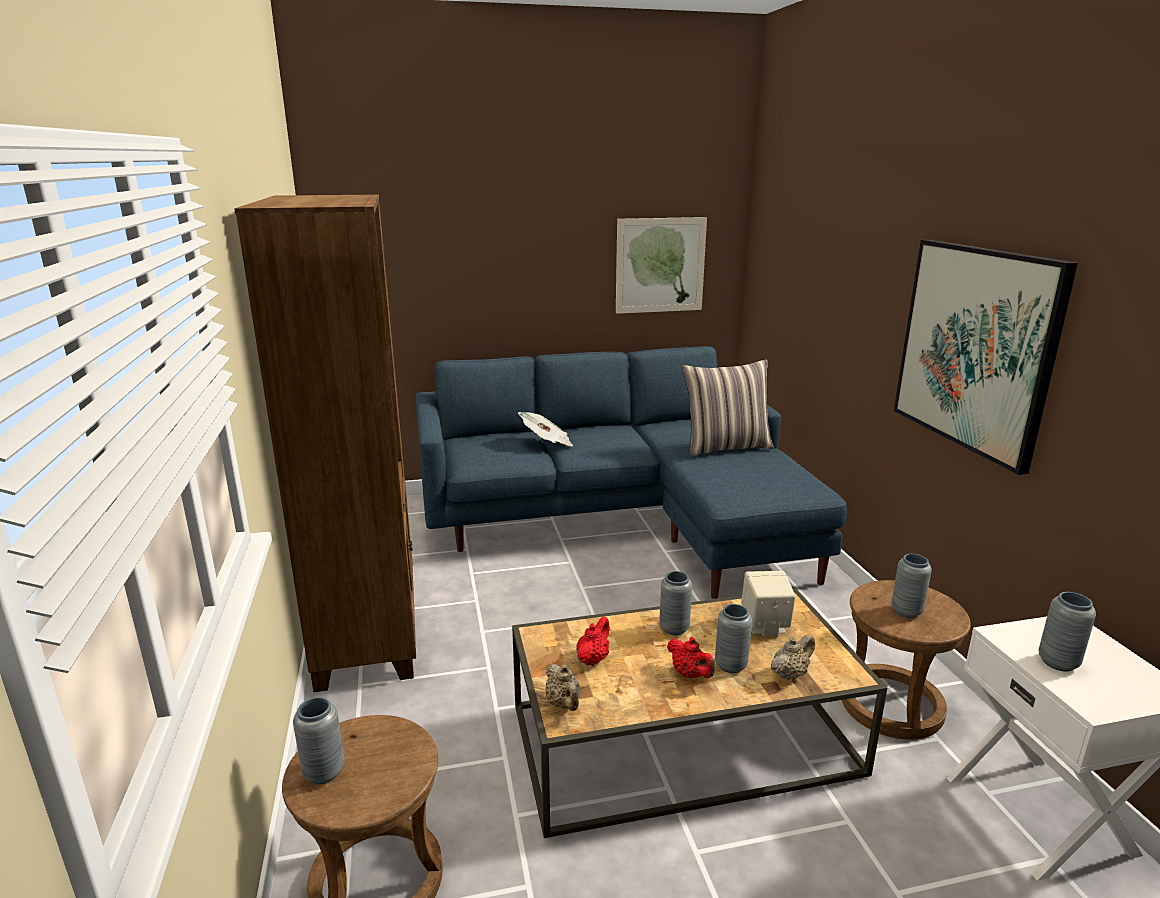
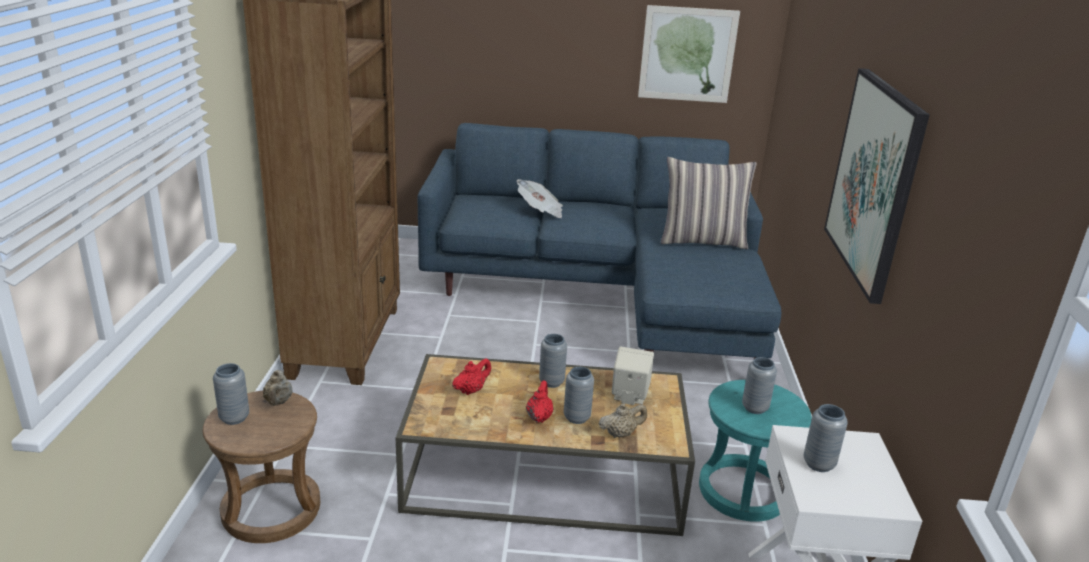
camera: 15 degrees right, 5 degrees up
beige teapot [545,664,581,711] -> beige teapot moved to [263,370,293,406]
red teapot [667,637,715,678] -> red teapot turned 150 degrees counterclockwise [526,380,554,423]
brown stool [842,580,971,740] -> turquoise stool [699,380,812,522]

